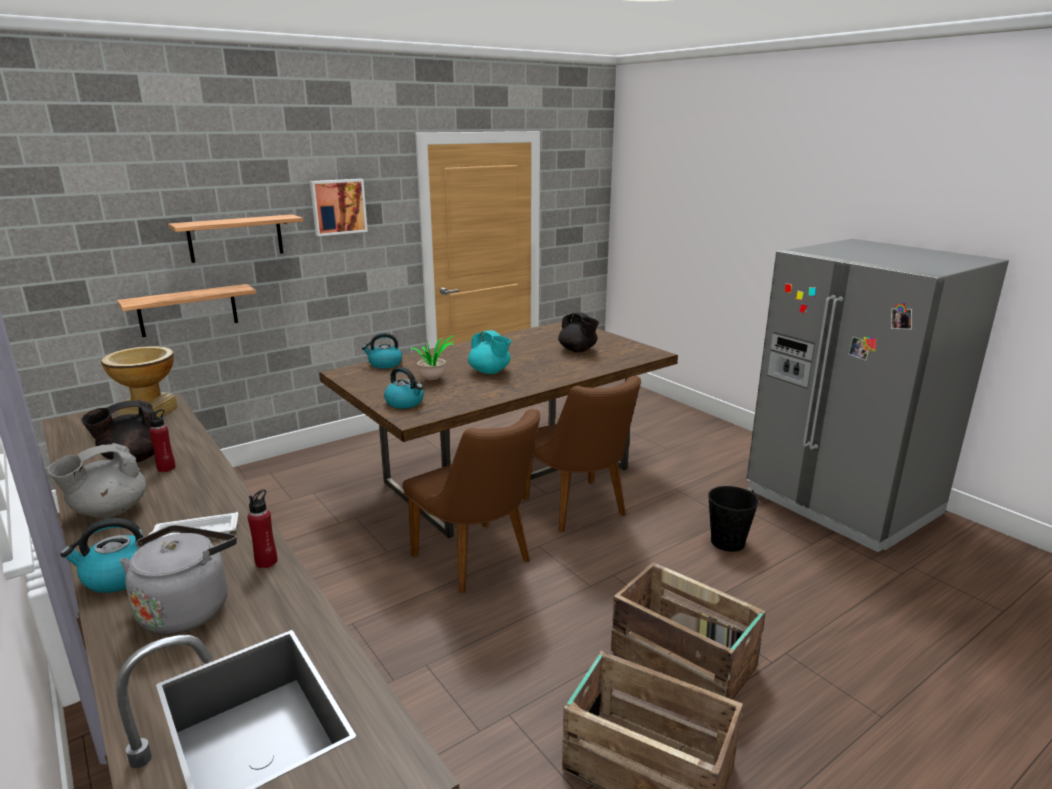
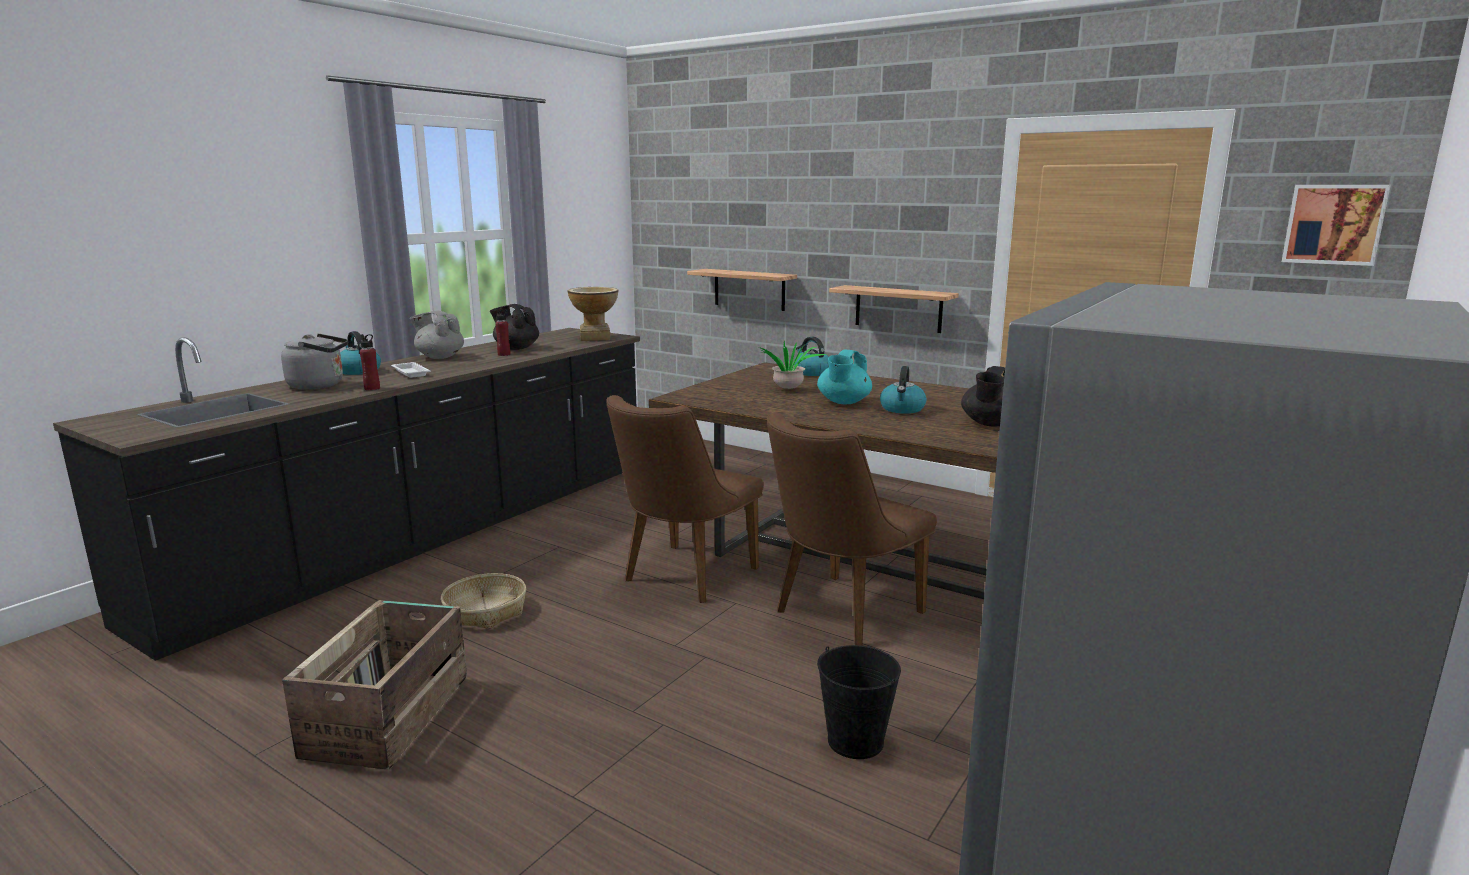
camera: 70 degrees right, 5 degrees down
shelf [168,214,303,263] -> shelf moved to [829,285,959,333]
picture [310,179,368,236] -> picture moved to [1282,185,1391,266]
kettle [384,367,424,409] -> kettle moved to [880,366,926,414]
crate [611,562,766,700] -> none
none -> basket [441,573,526,629]

